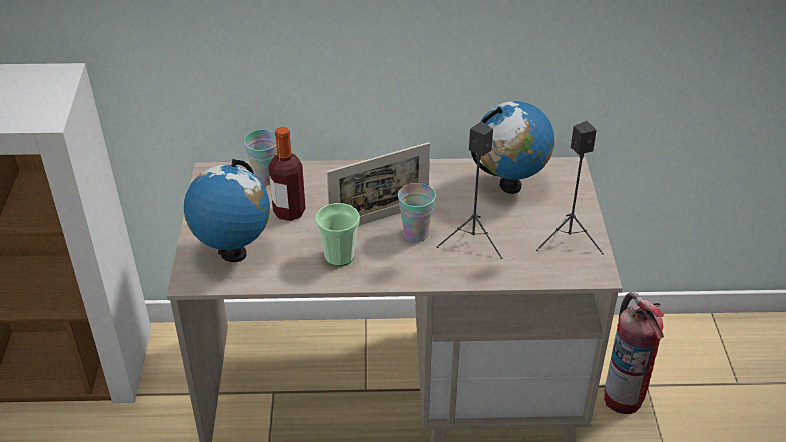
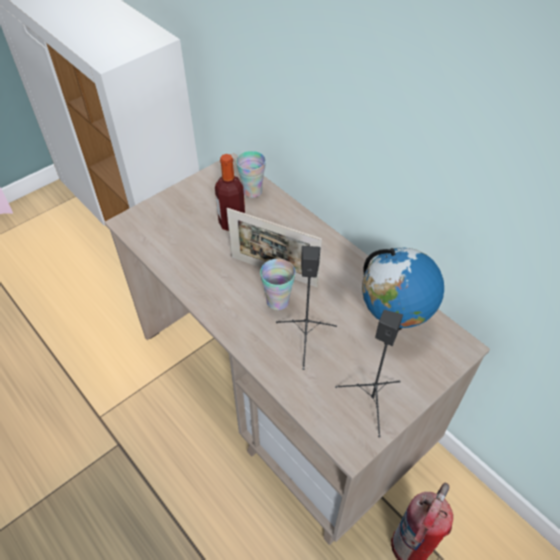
camera: 50 degrees right, 10 degrees up
globe [184,159,270,262] -> none
cup [315,203,360,267] -> none

